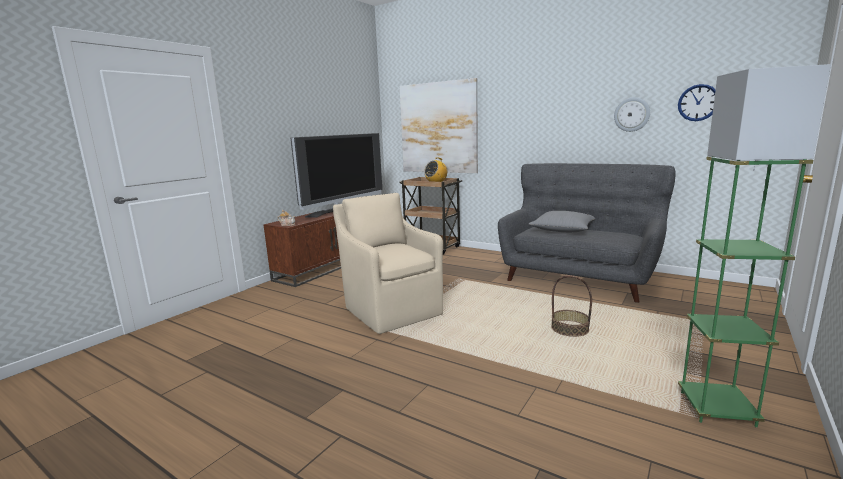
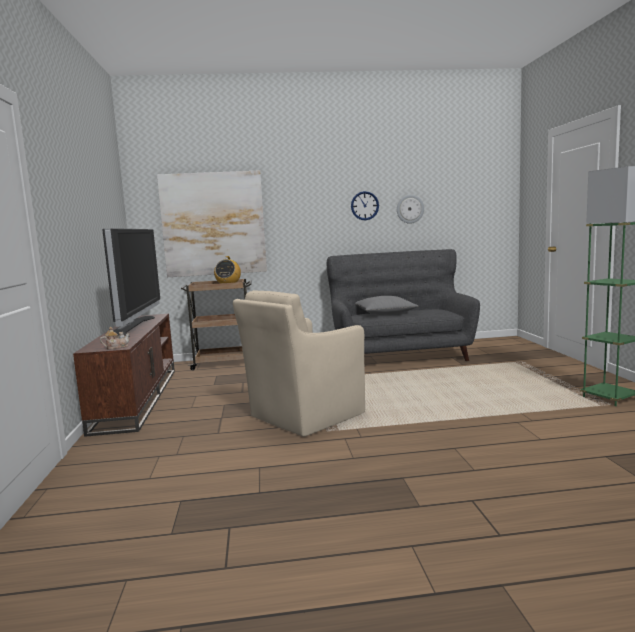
camera: 40 degrees left, 5 degrees down
beige armchair [333,193,443,334] -> beige armchair turned 60 degrees counterclockwise [233,290,365,437]
basket [551,275,592,337] -> none
wall clock [678,84,716,121] -> wall clock moved to [351,191,379,220]

